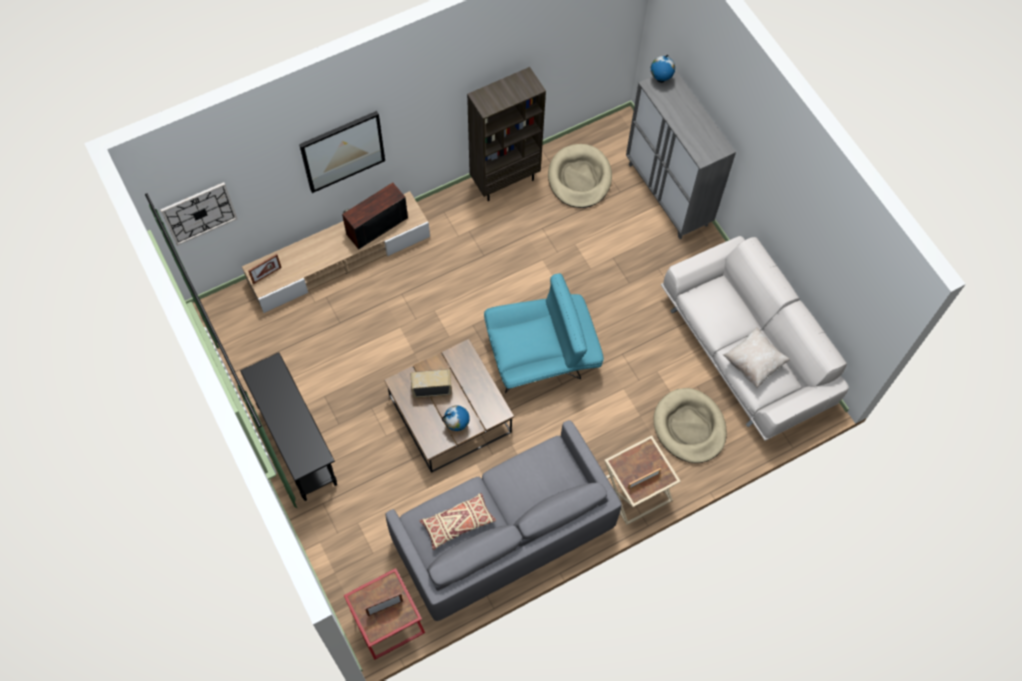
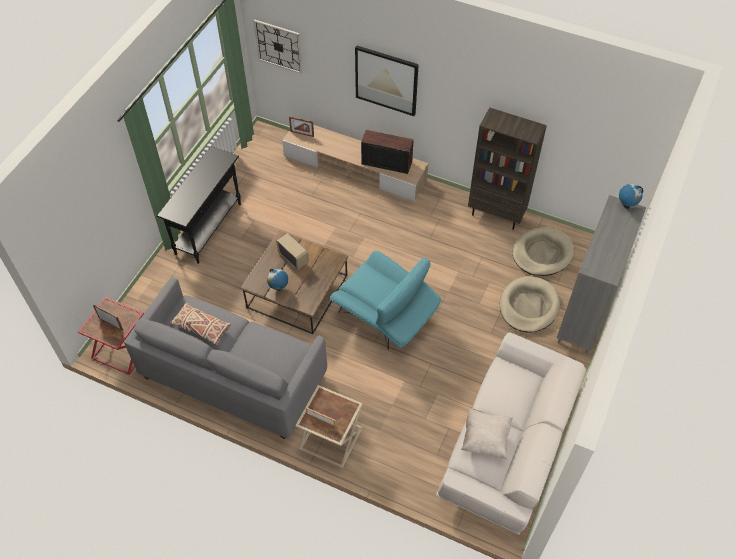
camera: 55 degrees right, 10 degrees down
beige dog bed [653,388,727,463] -> beige dog bed moved to [500,276,560,332]

